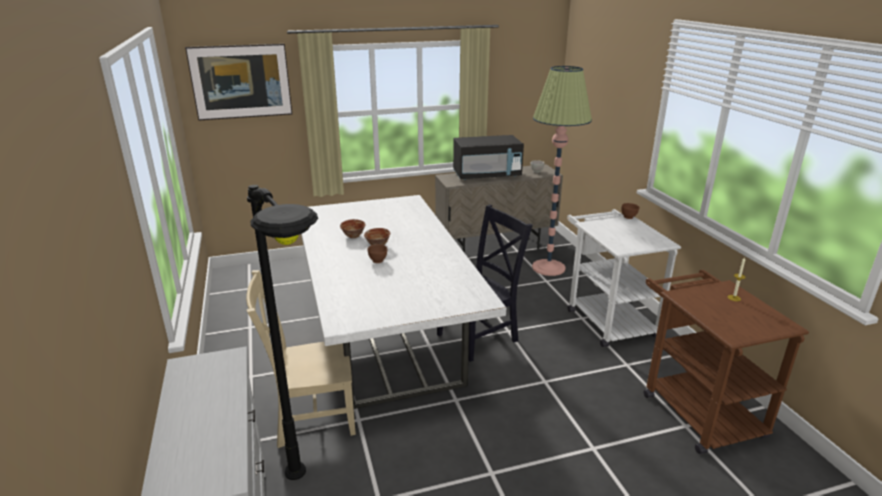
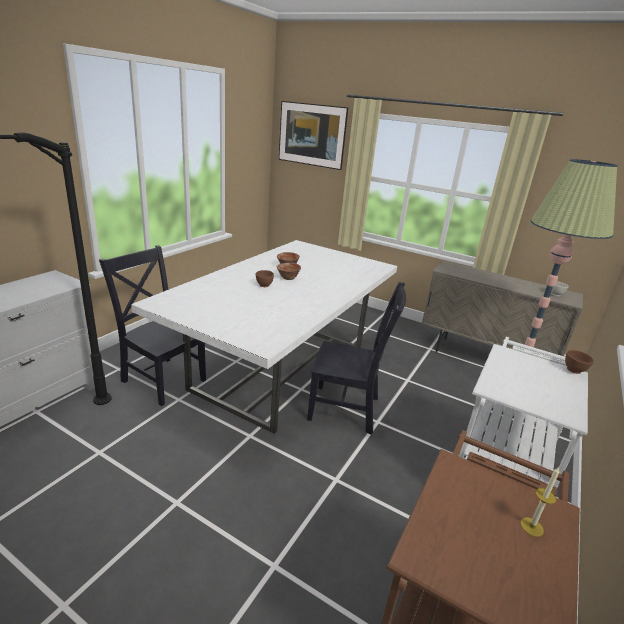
camera: 45 degrees right, 0 degrees up
beige chair [246,270,356,448] -> black chair [99,245,206,406]
black microwave [453,135,524,180] -> none

